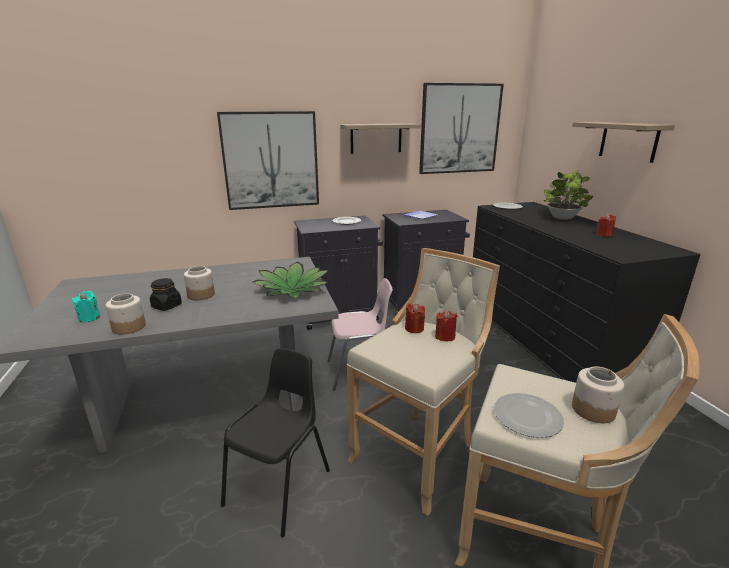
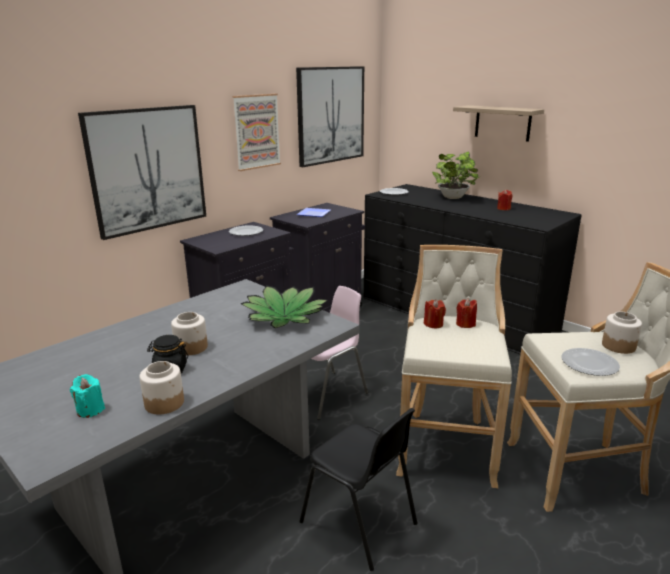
camera: 30 degrees left, 0 degrees up
black chair [221,348,330,538] -> black chair turned 135 degrees clockwise [299,408,418,571]
shelf [340,123,421,154] -> picture [232,94,281,171]

